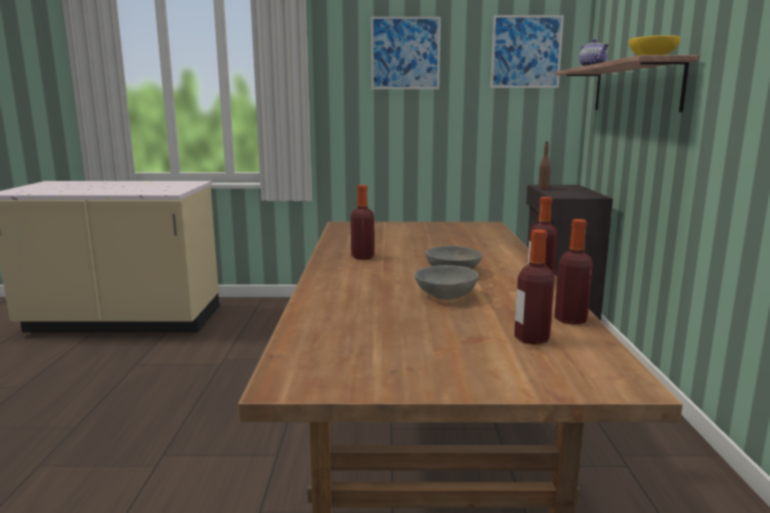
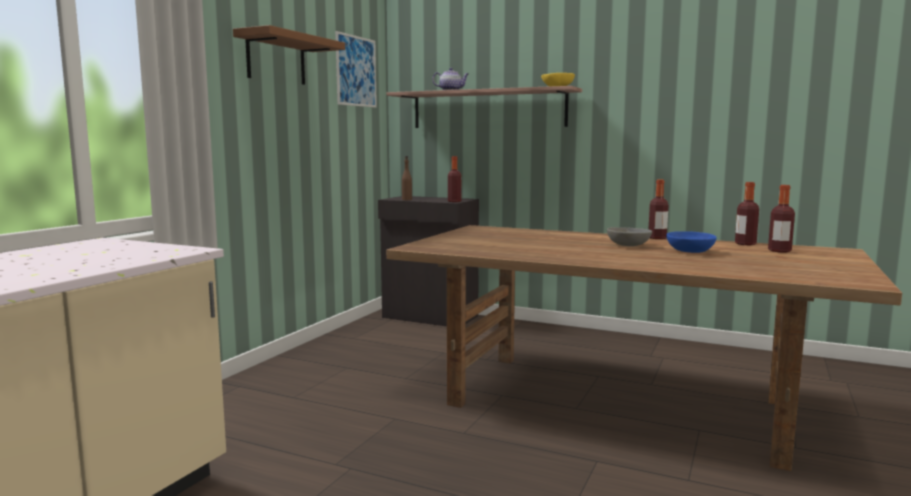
camera: 65 degrees left, 5 degrees down
bottle [351,185,374,260] -> bottle moved to [448,156,461,202]
picture [371,16,441,89] -> brown shelf [233,25,345,85]
grey bowl [415,265,479,300] -> blue bowl [666,231,717,253]

